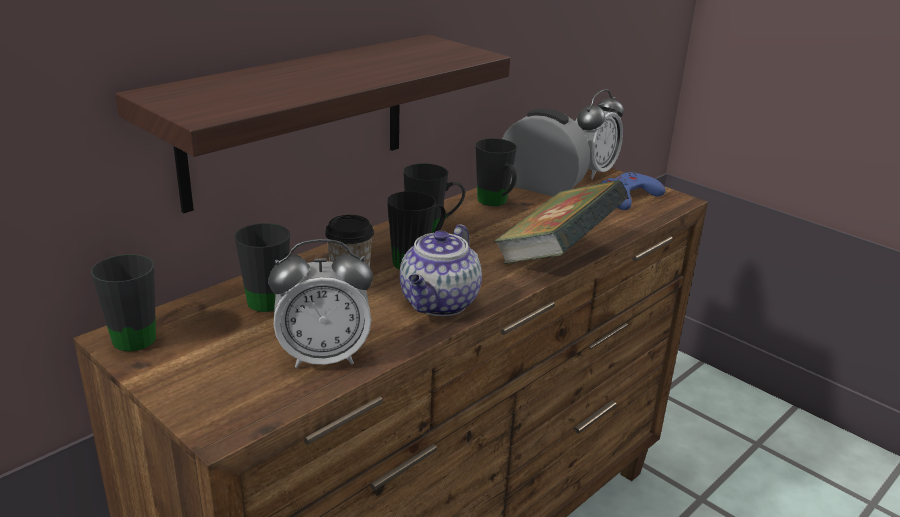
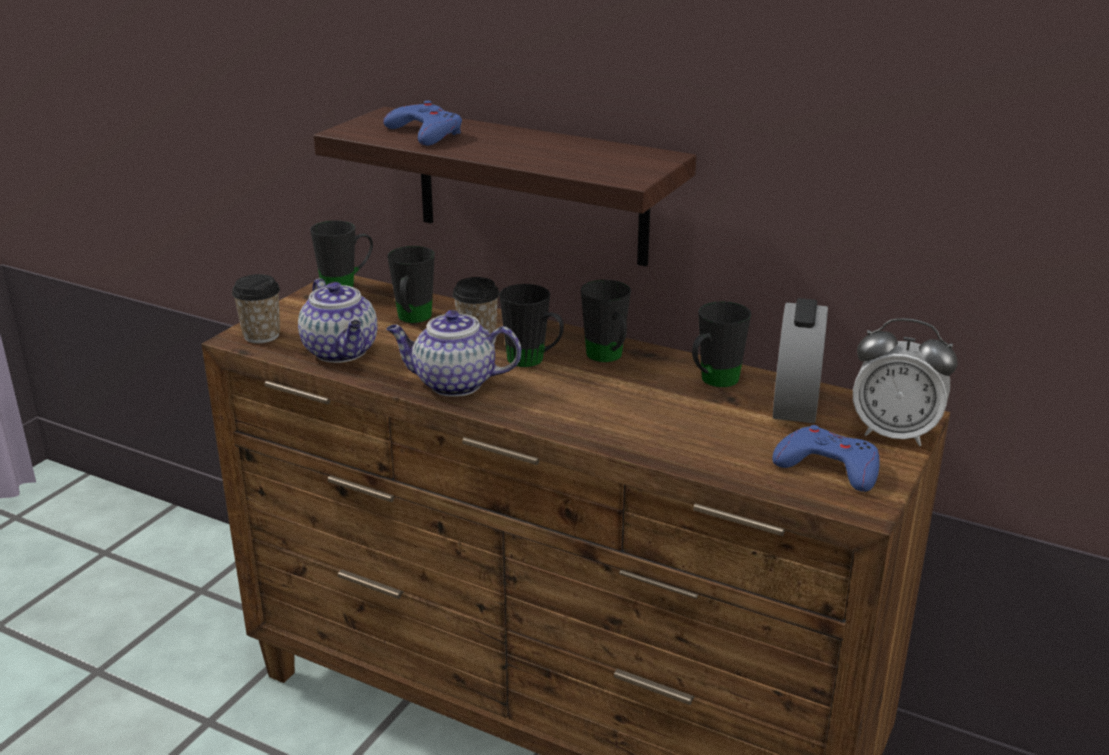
camera: 75 degrees right, 0 degrees up
alarm clock [268,239,373,368] -> teapot [298,278,377,363]
book [493,180,629,264] -> none
none -> cup [232,274,280,343]
none -> blue game controller [383,101,462,146]

